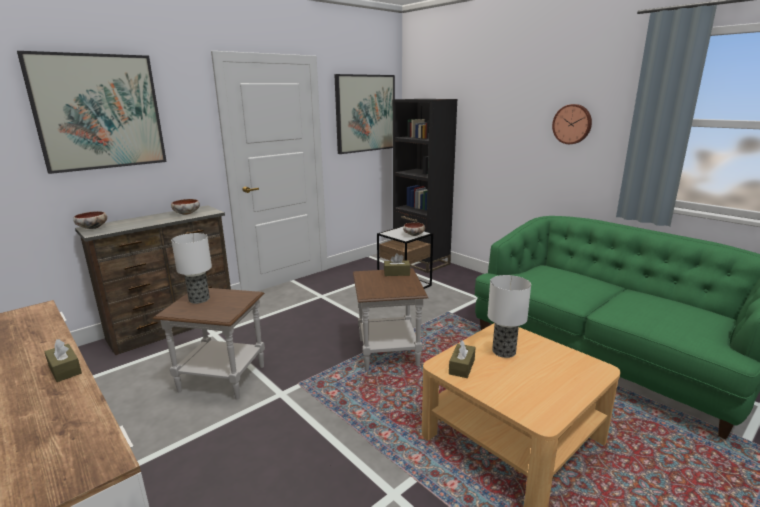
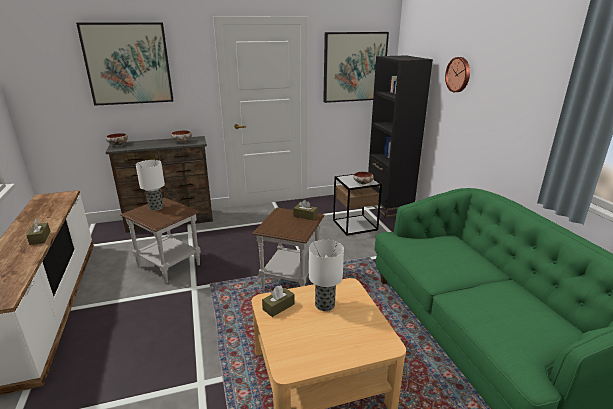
camera: 25 degrees right, 5 degrees up
wall clock [552,104,592,144] -> wall clock moved to [445,57,470,92]

